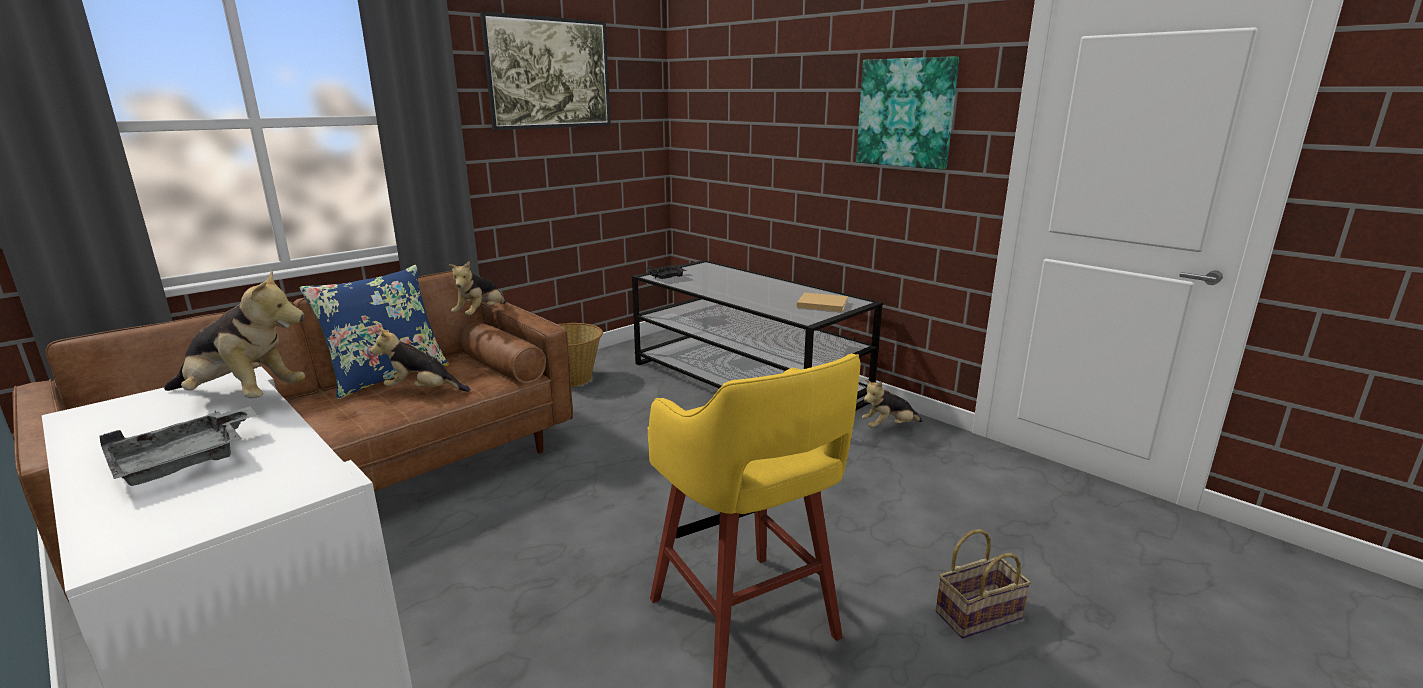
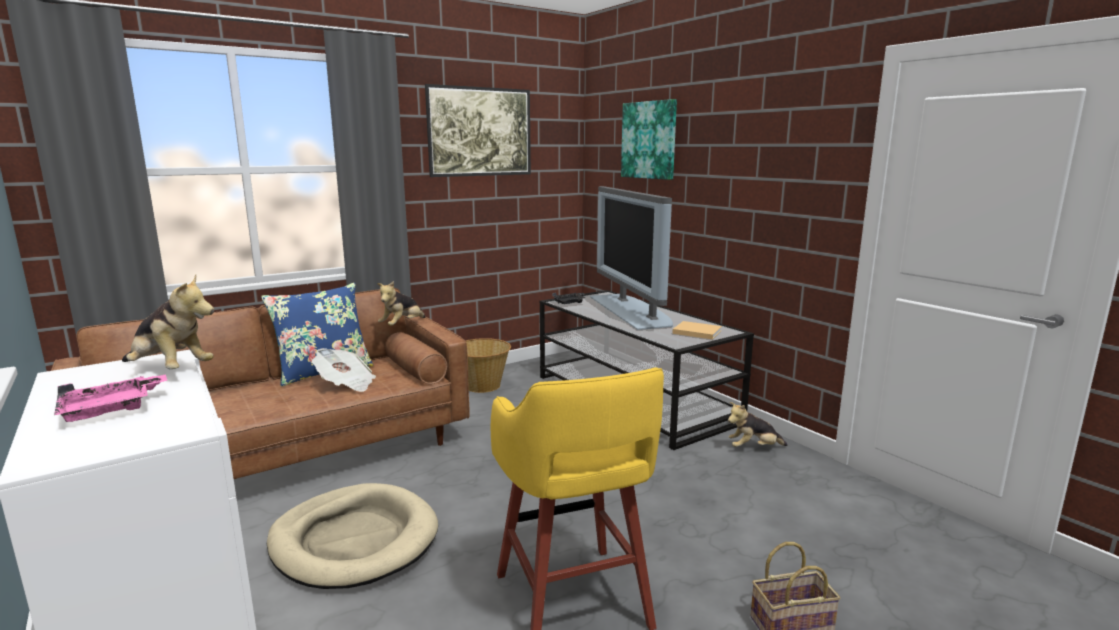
camera: 10 degrees right, 5 degrees down
grey tray [100,406,257,486] -> pink tray [54,374,167,422]
plush toy [370,327,470,392] -> newspaper [312,348,376,392]
picture [856,56,959,170] -> picture moved to [621,99,677,180]
none -> beige dog bed [267,483,438,589]
none -> television [590,186,673,330]

